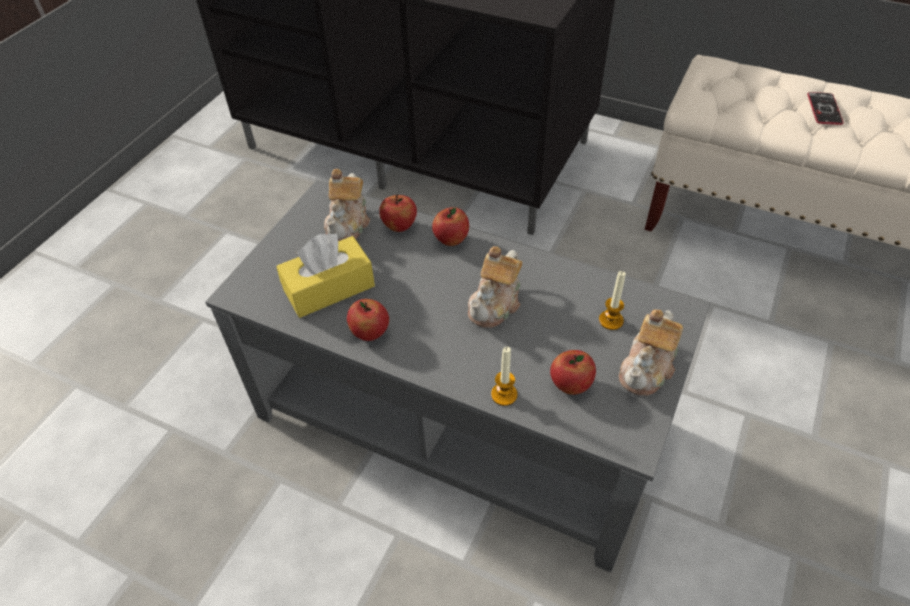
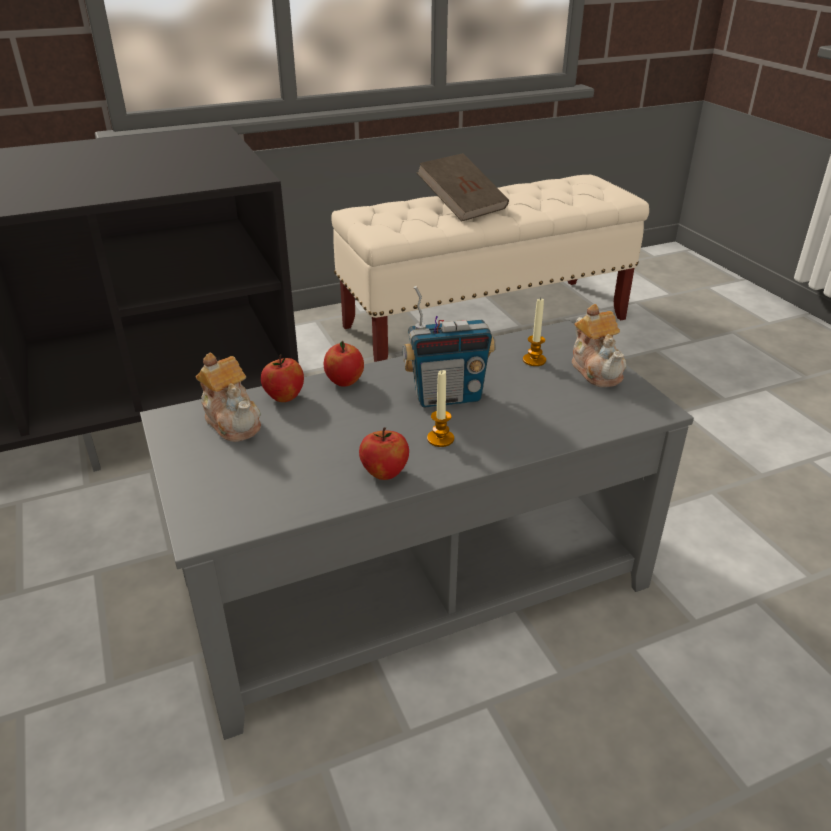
camera: 50 degrees left, 15 degrees down
yellow tissue box [276,233,375,318] -> none
teapot [468,246,522,328] -> radio [402,286,496,407]
candle [491,347,518,406] -> candle moved to [427,370,454,447]
apple [550,350,596,395] -> none
phone [807,92,844,125] -> brown book [417,153,509,221]

